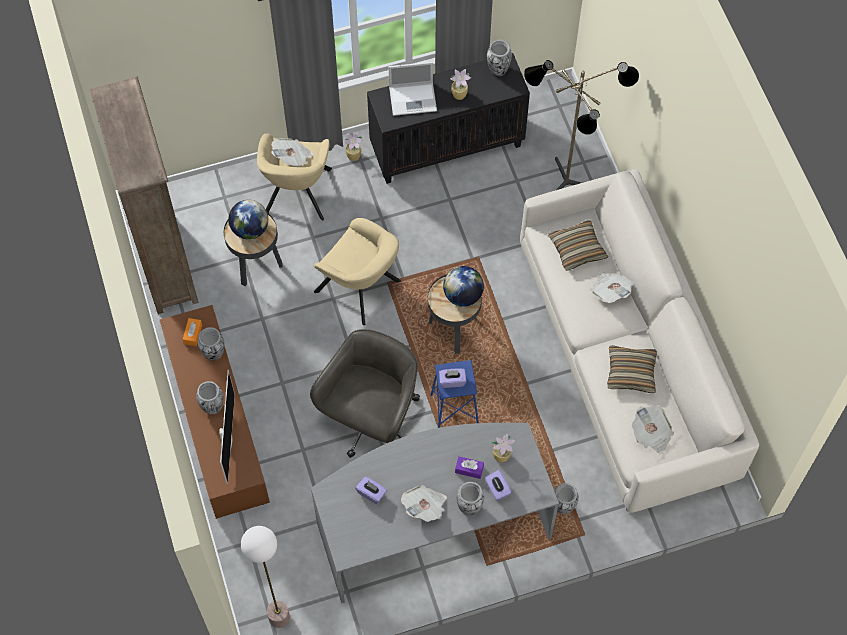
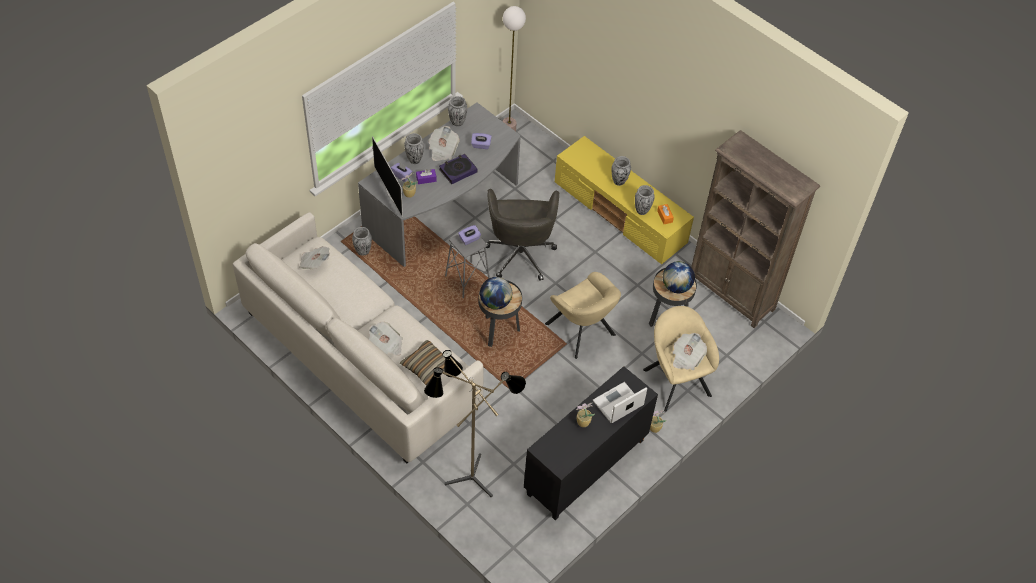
camera: 150 degrees right, 10 degrees down
brown tv stand [160,305,270,519] -> yellow tv stand [555,136,694,264]
television [219,370,235,485] -> television moved to [372,136,403,217]
beige armchair [314,218,401,325] -> beige armchair turned 135 degrees counterclockwise [545,272,621,359]
blue stool [430,360,479,428] -> grey stool [445,234,490,298]
vase [487,40,512,76] -> vase moved to [448,96,467,126]
pillow [607,345,657,393] -> none
none -> book [439,154,478,184]

